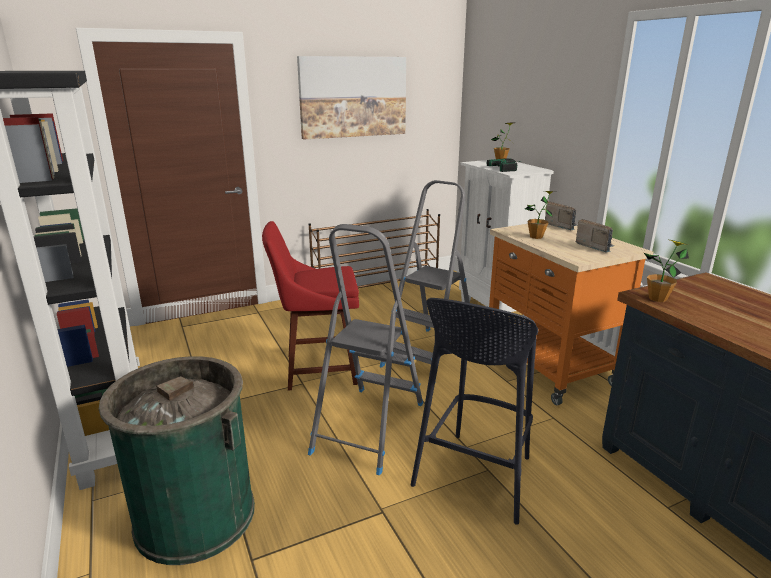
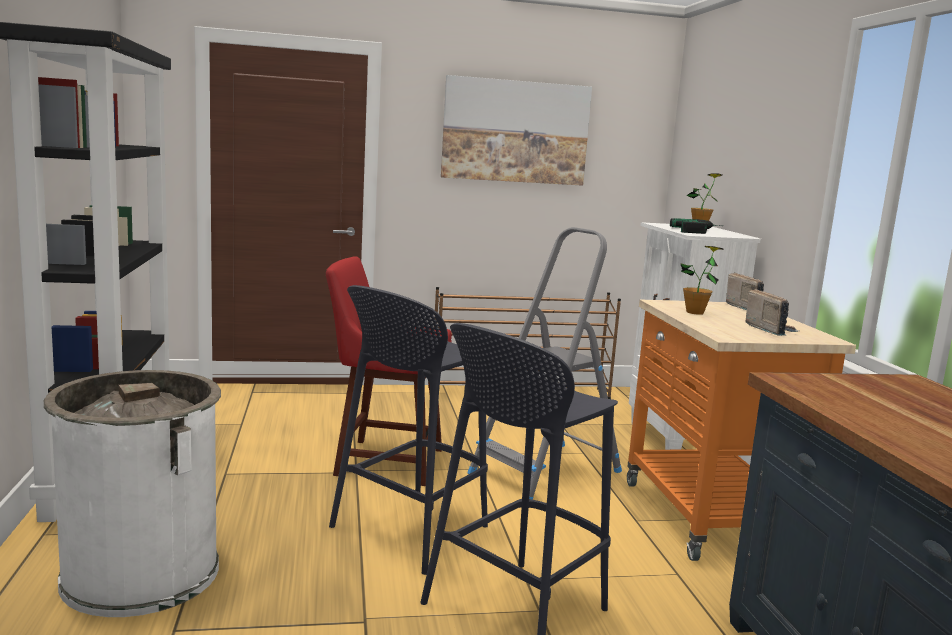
camera: 15 degrees right, 10 degrees down
green trash can [99,356,255,565] -> white trash can [44,370,221,617]
grey step ladder [308,224,423,475] -> grey stool [329,285,488,575]
potted plant [644,240,689,302] -> none

